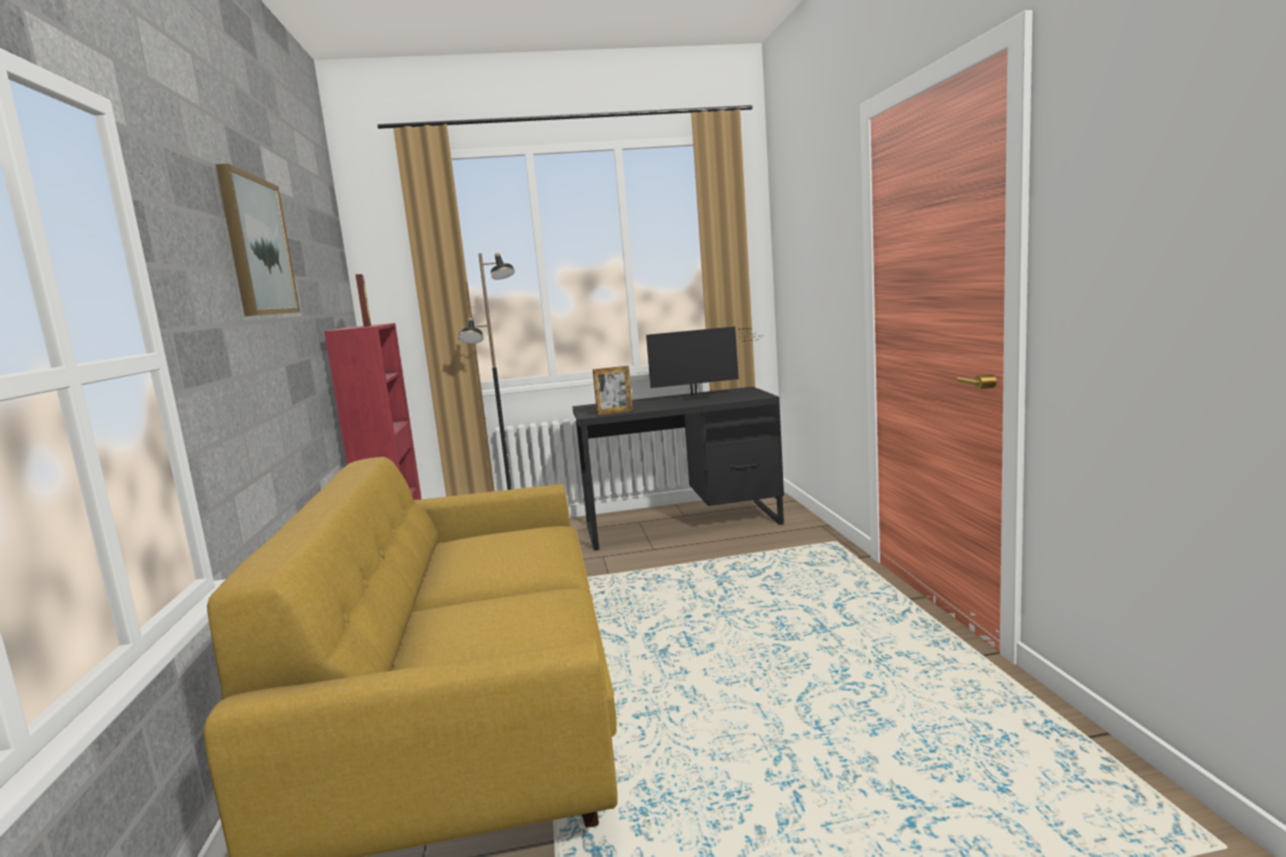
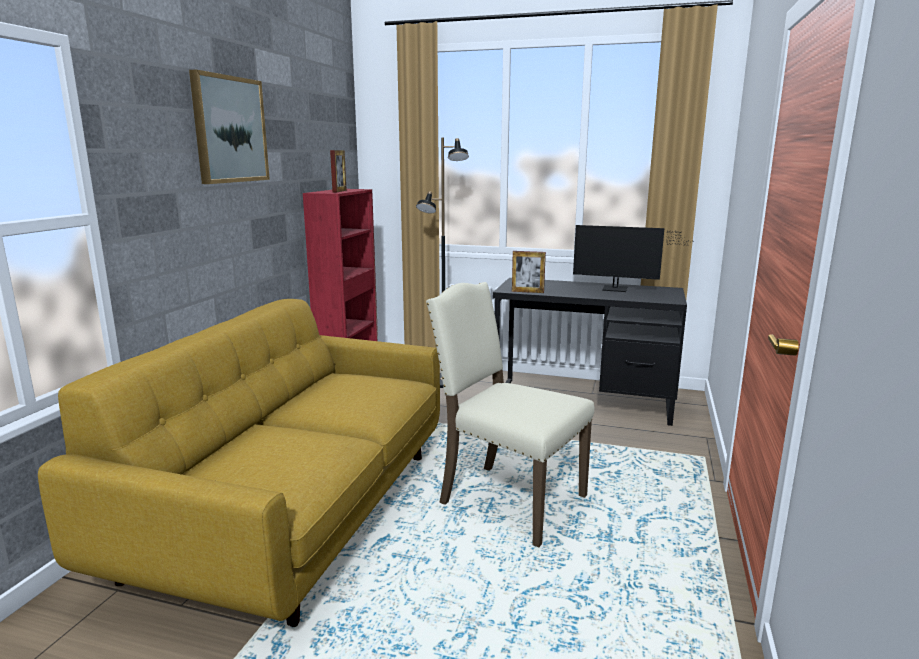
camera: 25 degrees right, 5 degrees up
none -> beige chair [426,282,595,548]

